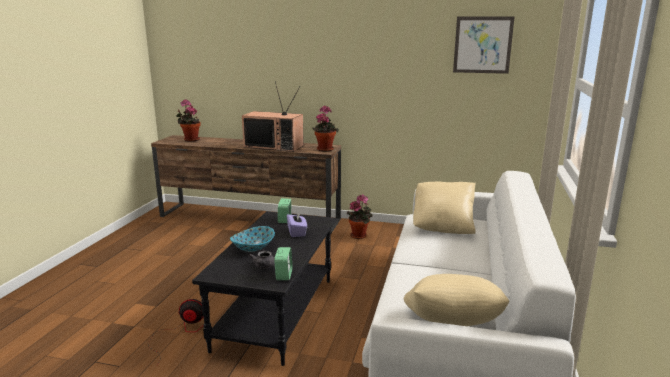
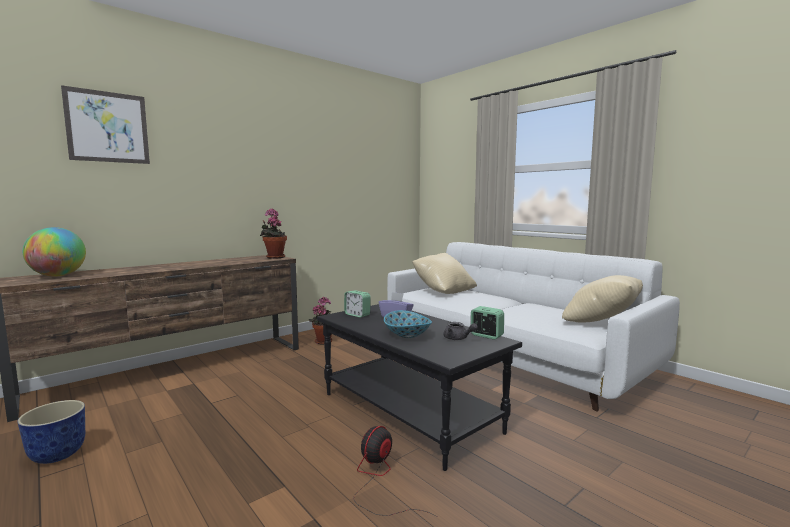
camera: 55 degrees left, 10 degrees down
potted plant [176,99,201,142] -> globe [23,227,86,277]
television [242,82,304,152] -> none
picture [453,16,515,74] -> picture moved to [61,85,150,164]
none -> planter [17,400,85,464]

